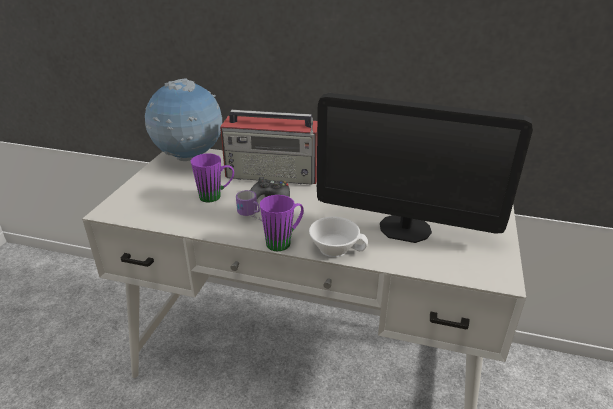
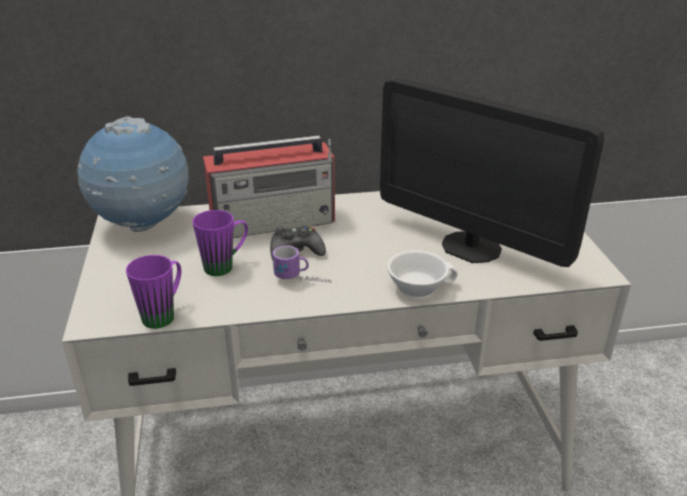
camera: 25 degrees left, 0 degrees up
purple mug [260,195,304,251] -> purple mug moved to [126,255,182,329]
monitor [317,93,533,243] -> monitor turned 45 degrees clockwise [380,78,604,267]

